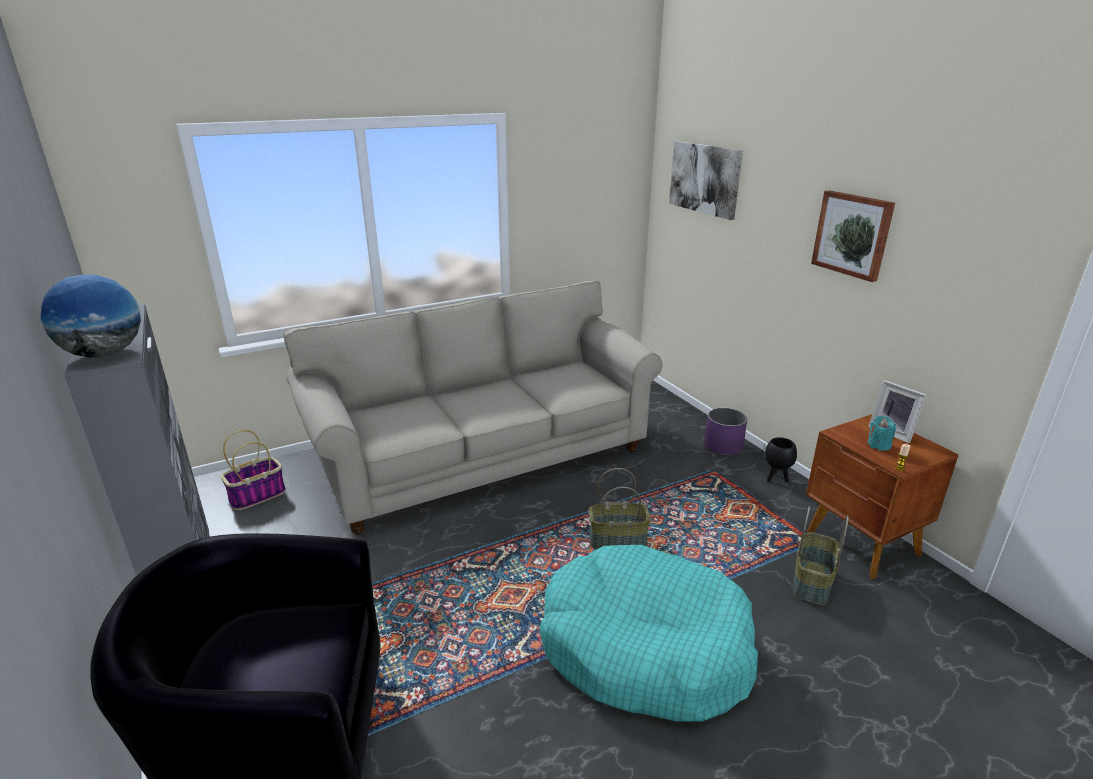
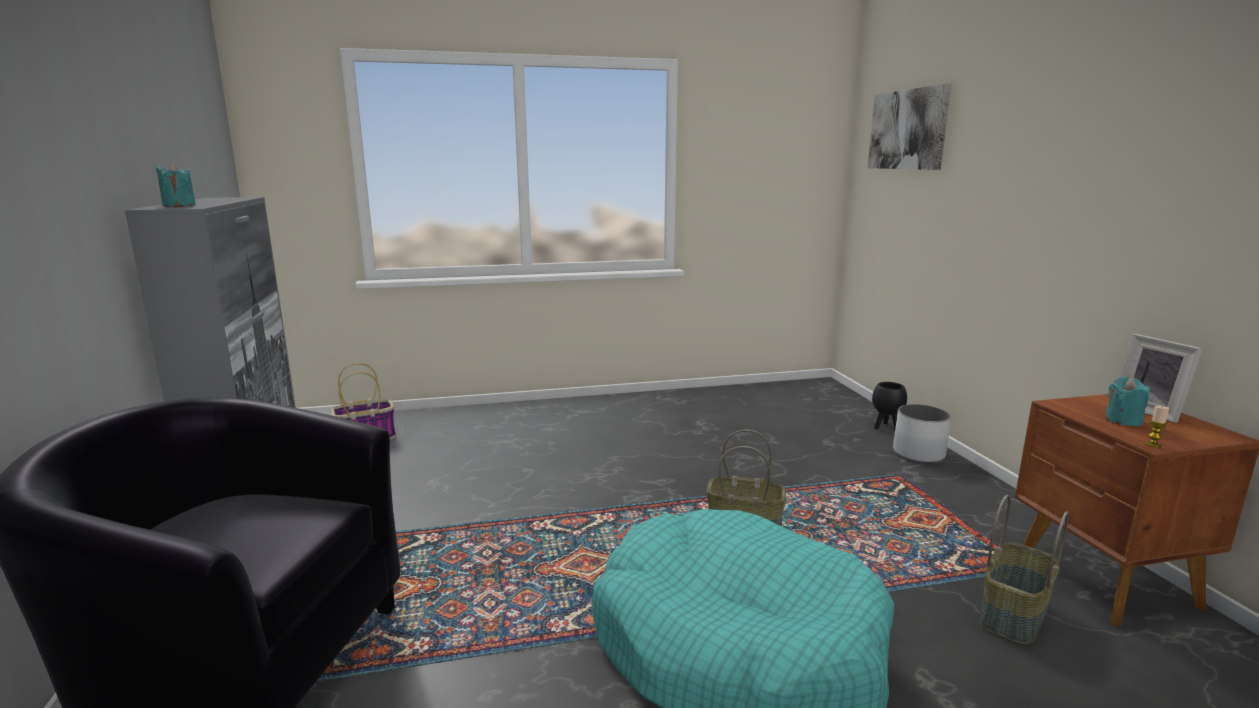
camera: 15 degrees right, 10 degrees down
globe [40,274,141,358] -> turquoise candle [156,163,196,207]
beige sofa [284,280,663,535] -> none
purple planter [704,408,747,455] -> white planter [893,404,951,463]
black planter [765,437,797,482] -> black planter moved to [872,382,907,429]
picture [811,190,895,282] -> none

